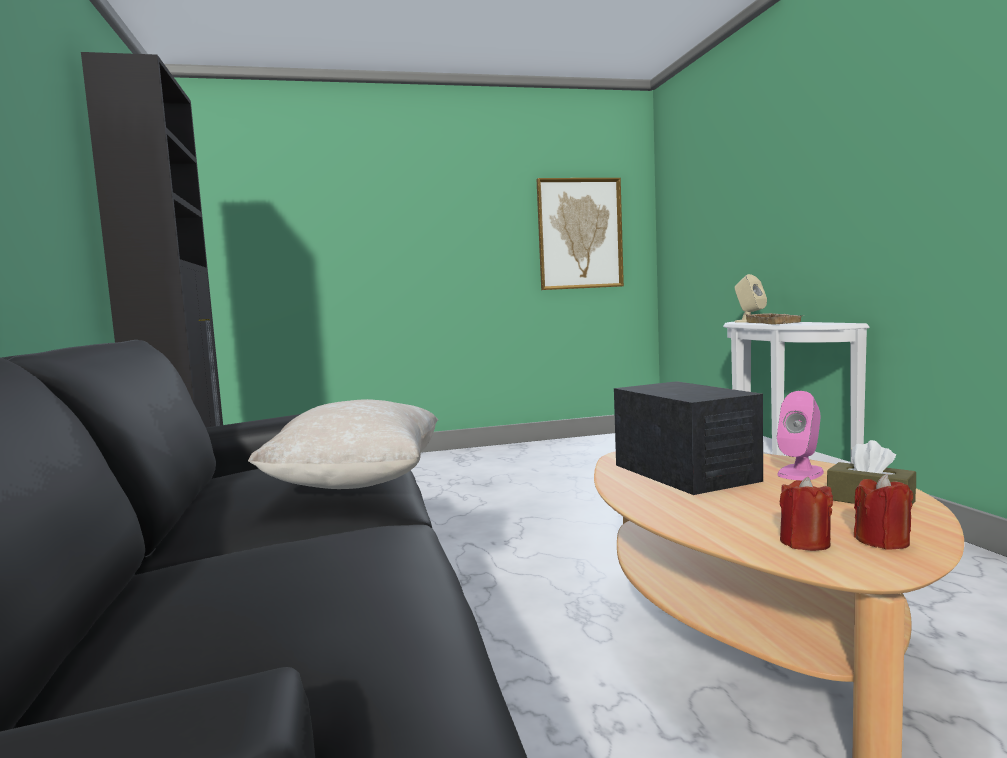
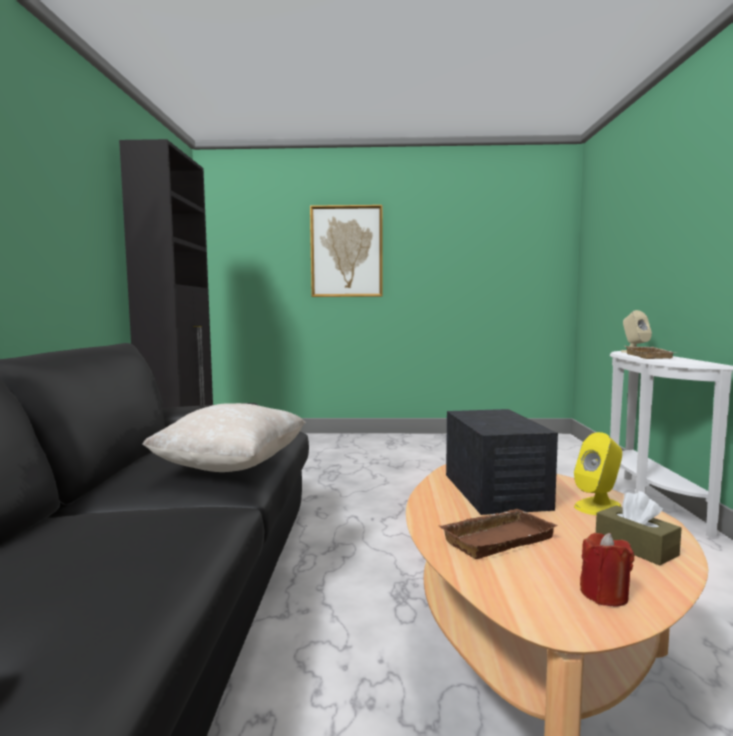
camera: 15 degrees right, 0 degrees up
picture [536,178,624,290] -> picture moved to [310,205,383,297]
pink speaker [777,391,824,481] -> yellow speaker [574,432,622,515]
red candle [780,477,833,551] -> none
none -> brown tray [439,509,558,559]

